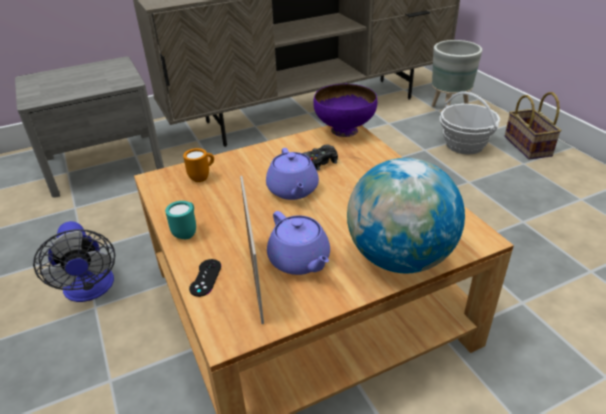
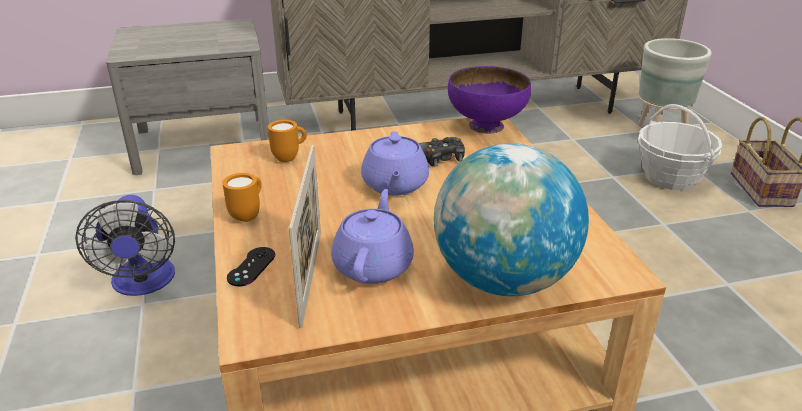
camera: 10 degrees right, 5 degrees down
turquoise mug [165,201,196,239] -> orange mug [223,173,262,222]
purple teapot [267,211,330,275] -> purple teapot turned 150 degrees counterclockwise [331,189,414,284]

